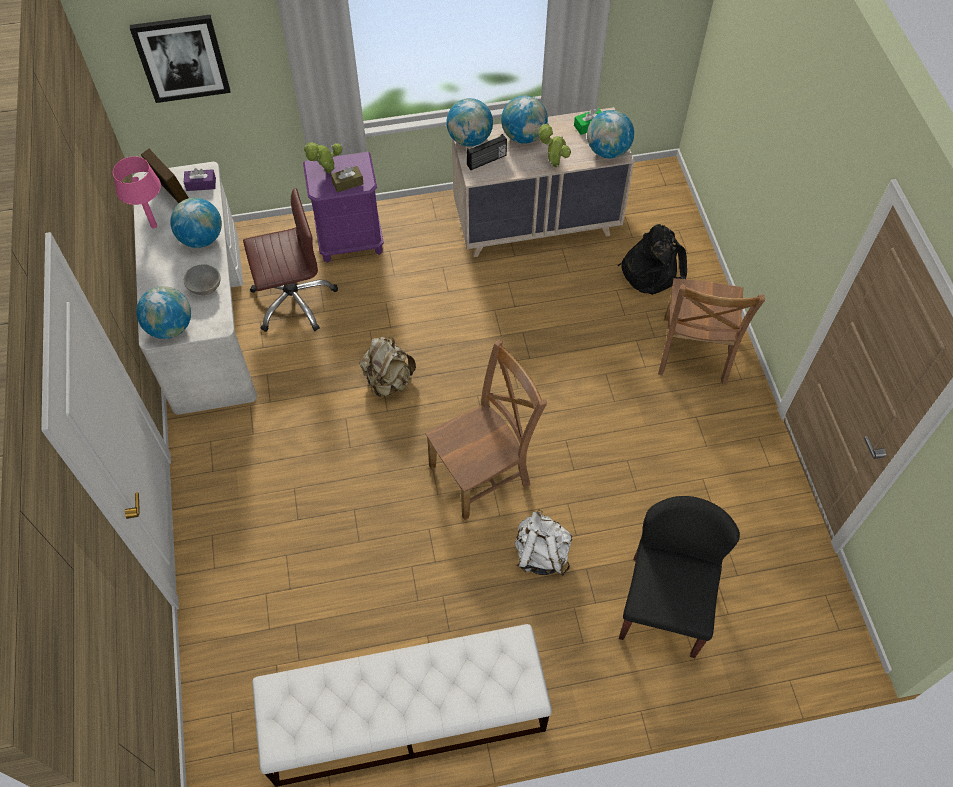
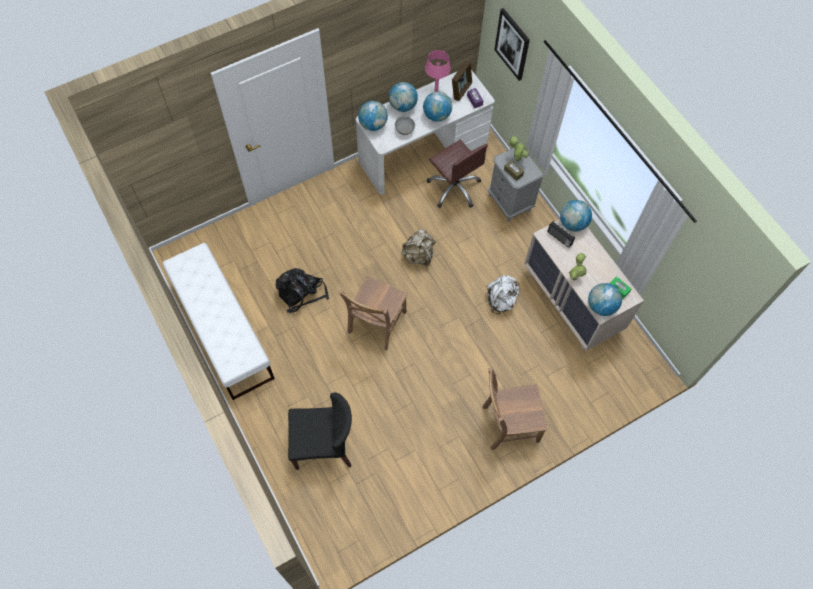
camera: 70 degrees right, 5 degrees up
purple nightstand [303,152,384,263] -> grey nightstand [488,148,544,222]
brown chair [425,339,547,520] -> brown chair turned 75 degrees clockwise [338,276,407,350]
globe [501,95,548,144] -> globe moved to [389,82,418,112]
white backpack [515,510,572,576] -> white backpack moved to [487,275,520,314]
black backpack [618,224,687,295] -> black backpack moved to [276,268,329,313]

